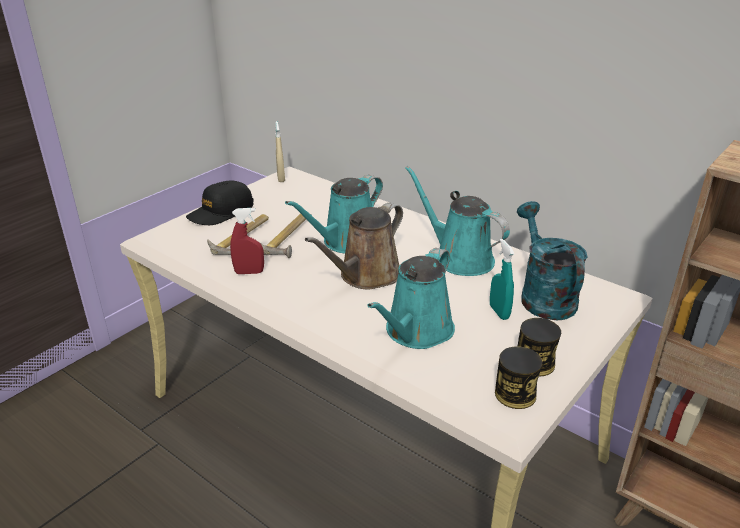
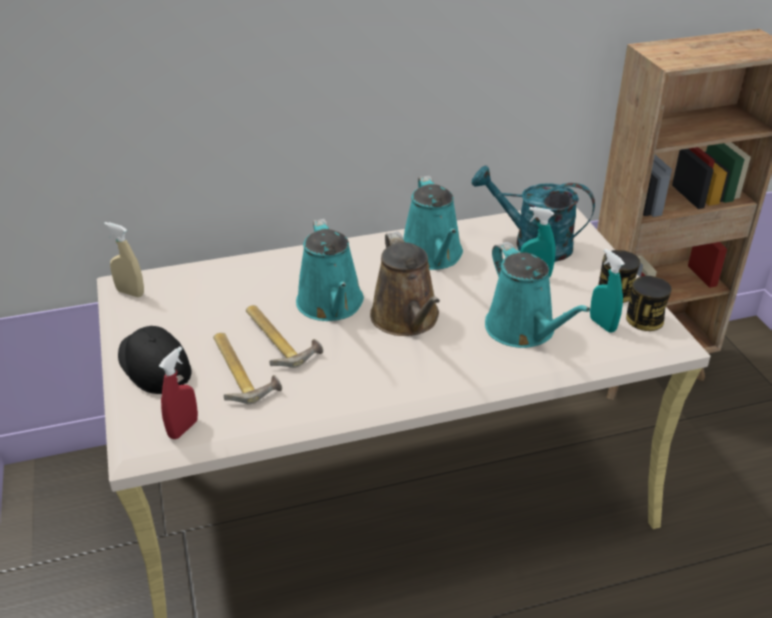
camera: 55 degrees left, 5 degrees up
black cap [186,180,254,225] -> black cap turned 150 degrees clockwise [118,326,192,394]
red spray bottle [230,208,264,274] -> red spray bottle moved to [159,346,198,439]
turquoise watering can [405,166,510,276] -> turquoise watering can turned 90 degrees counterclockwise [403,176,463,270]
none -> turquoise spray bottle [590,249,625,333]

